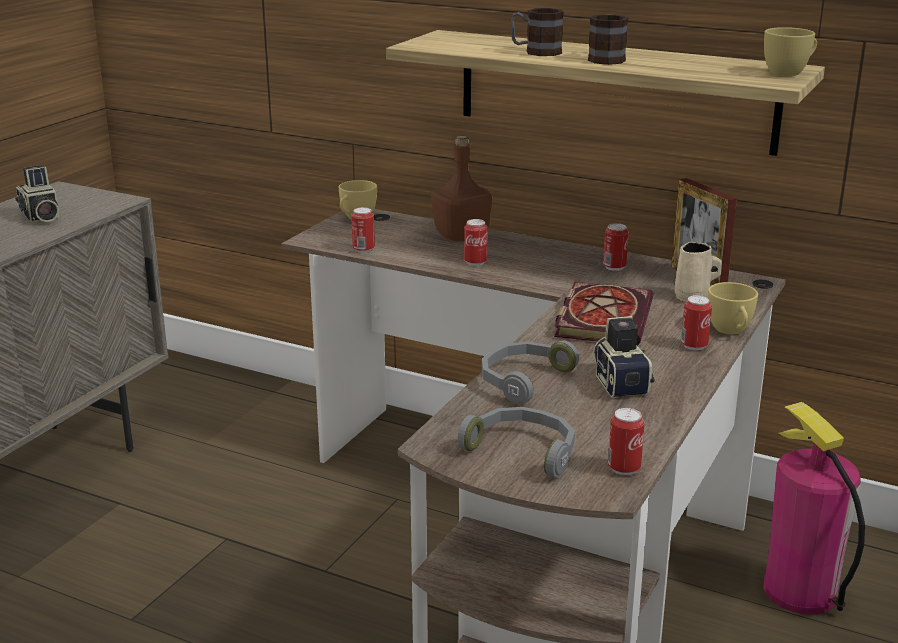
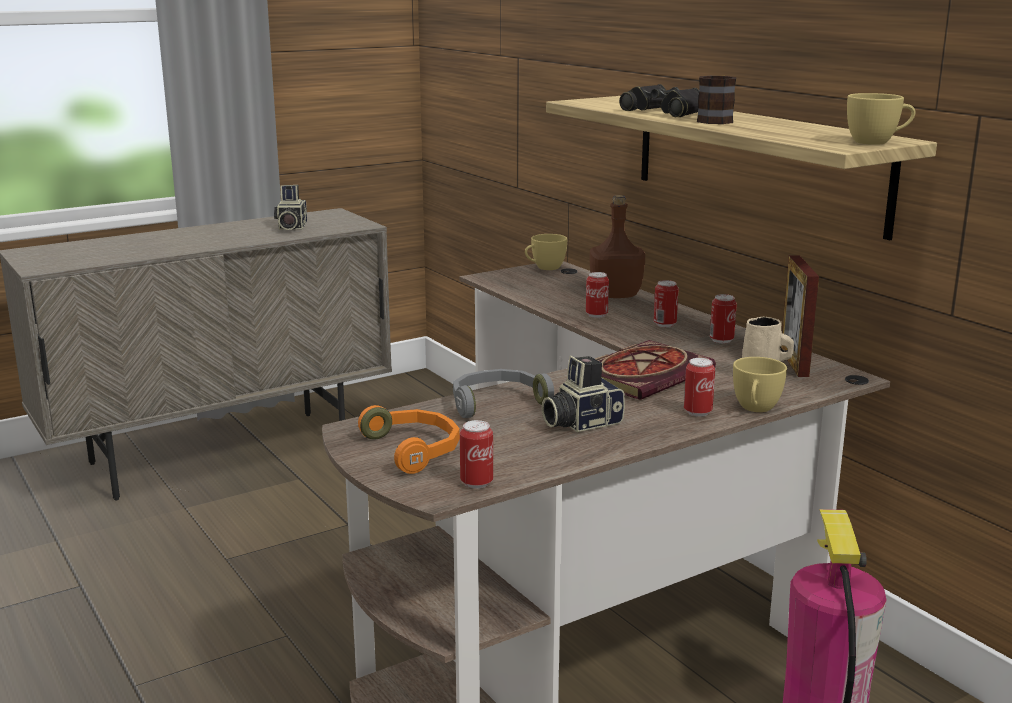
camera: 30 degrees right, 5 degrees down
can [351,207,375,253] -> can moved to [654,280,678,327]
grey headphones [458,407,575,478] -> orange headphones [358,405,460,474]
mug [511,8,564,56] -> black binoculars [619,84,699,117]
camera [594,316,655,397] -> camera turned 135 degrees counterclockwise [541,356,625,432]

